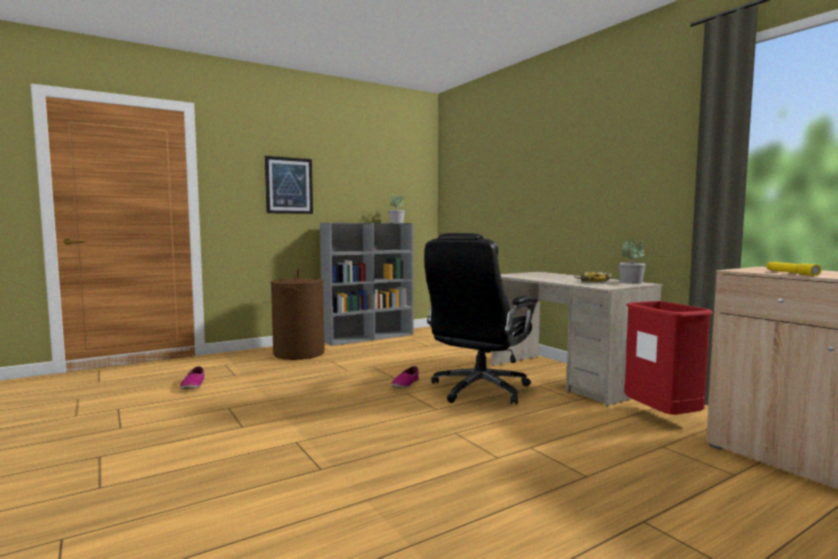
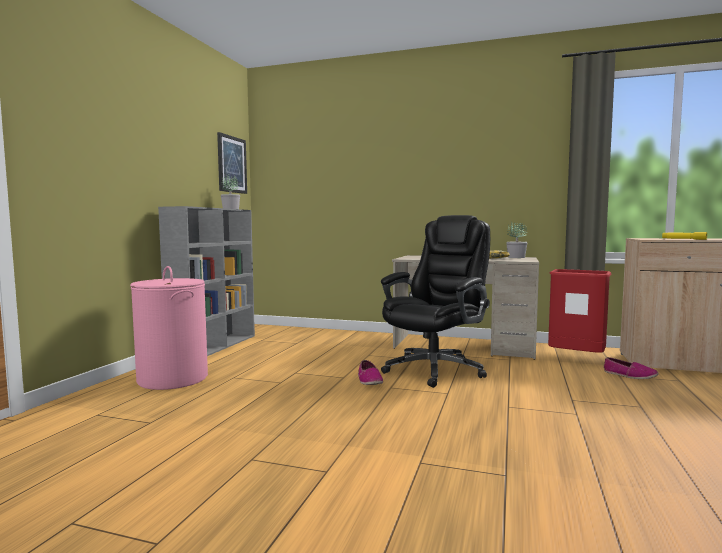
camera: 40 degrees left, 0 degrees up
shoe [180,366,204,389] -> shoe moved to [604,357,658,379]
picture [265,156,313,214] -> picture moved to [217,132,247,194]
brown laundry basket [270,269,324,360] -> pink laundry basket [130,266,208,390]
black office chair [425,233,537,405] -> black office chair turned 135 degrees counterclockwise [381,215,490,388]

